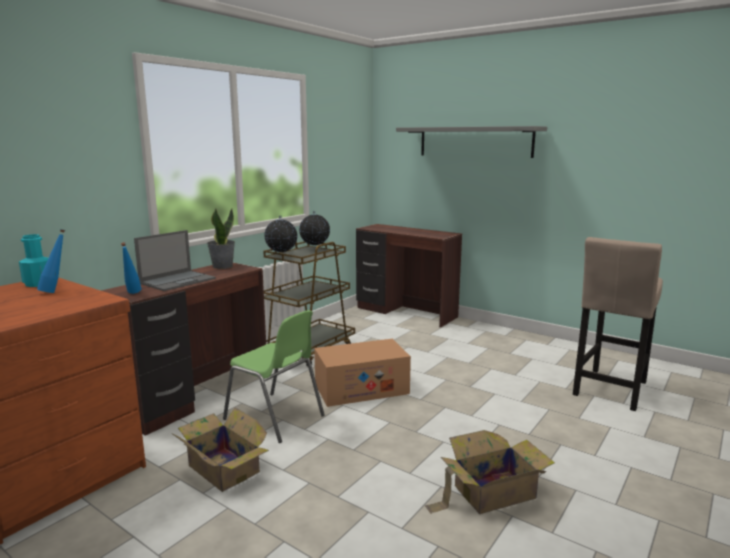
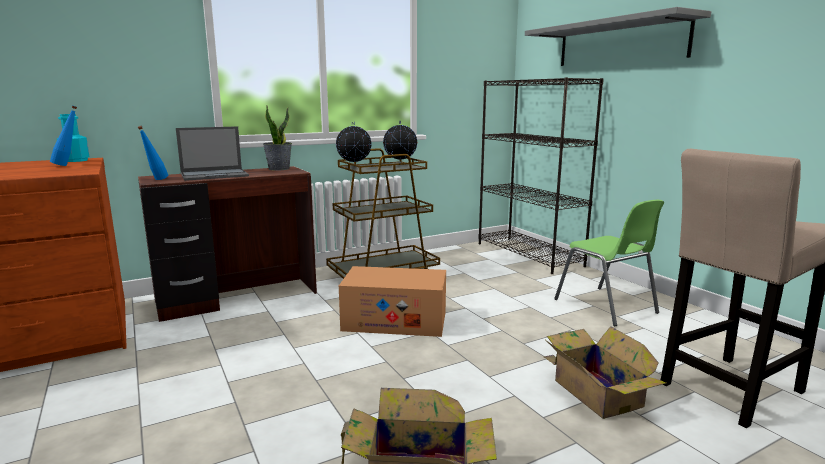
camera: 25 degrees right, 0 degrees up
cardboard box [171,407,269,492] -> cardboard box moved to [544,326,667,419]
green chair [223,310,325,443] -> green chair moved to [554,200,664,326]
brown desk [356,224,462,328] -> black bookcase [478,77,604,274]

